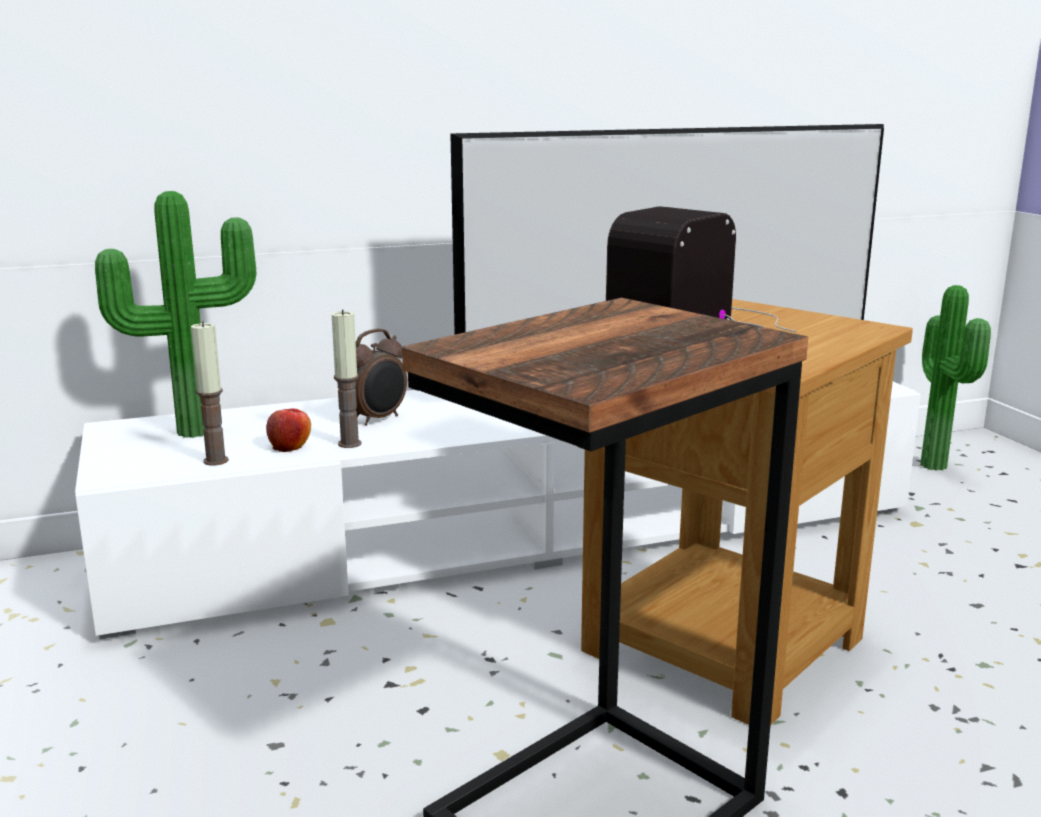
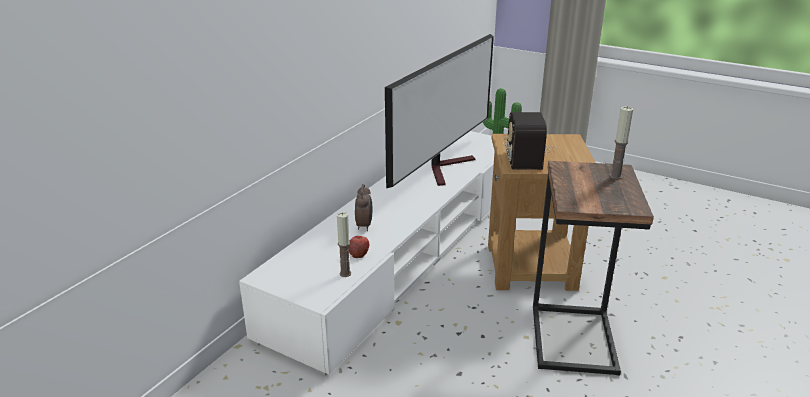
camera: 40 degrees left, 10 degrees up
potted plant [95,191,256,438] -> none
candle [332,310,362,448] -> candle moved to [609,106,633,179]

